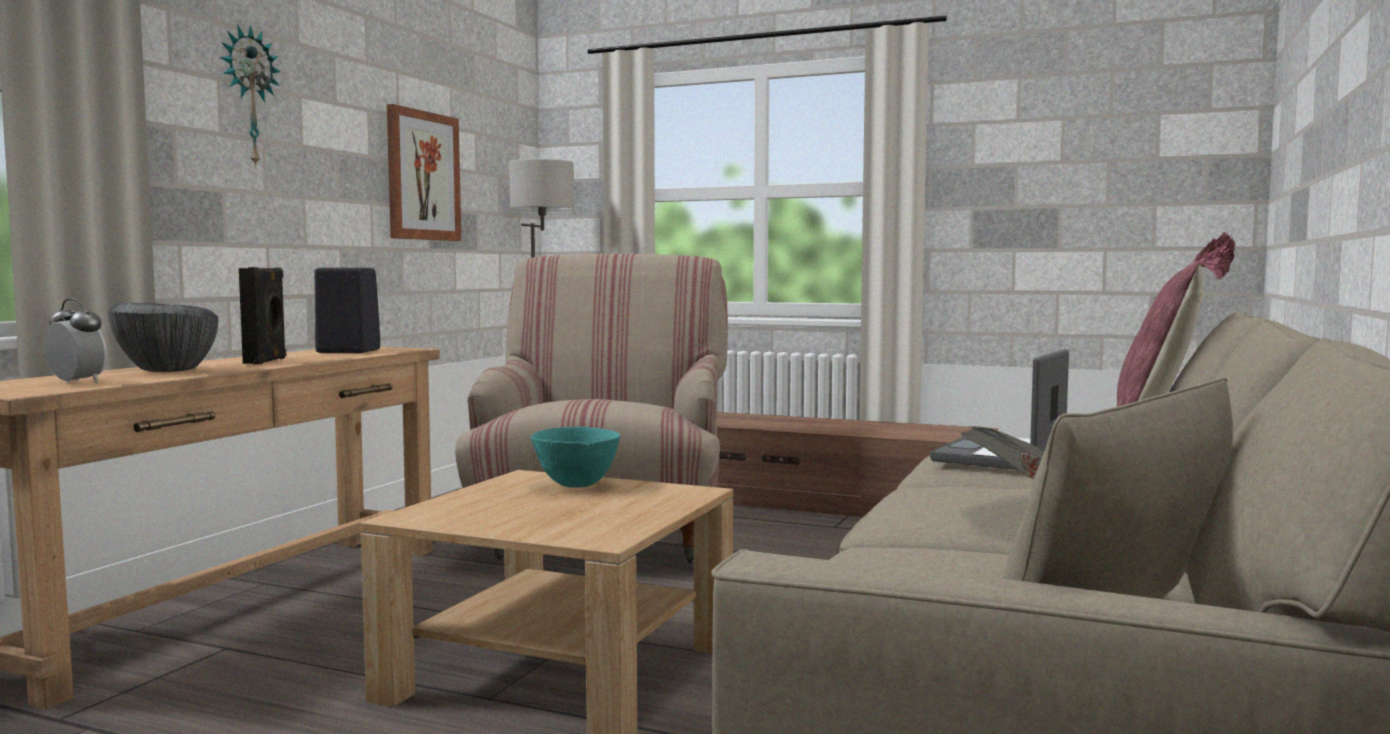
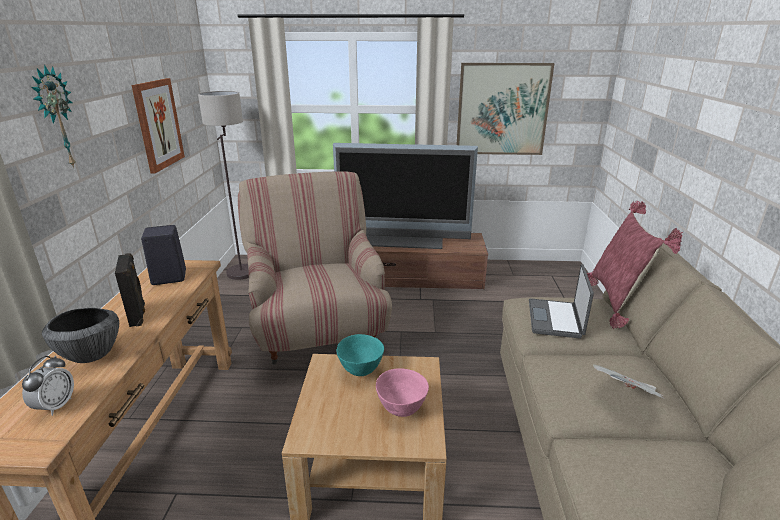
camera: 20 degrees left, 20 degrees up
alarm clock [44,298,107,383] -> alarm clock turned 90 degrees clockwise [22,356,74,416]
none -> television [333,143,478,249]
none -> pink bowl [376,369,429,417]
none -> picture [457,63,555,155]

